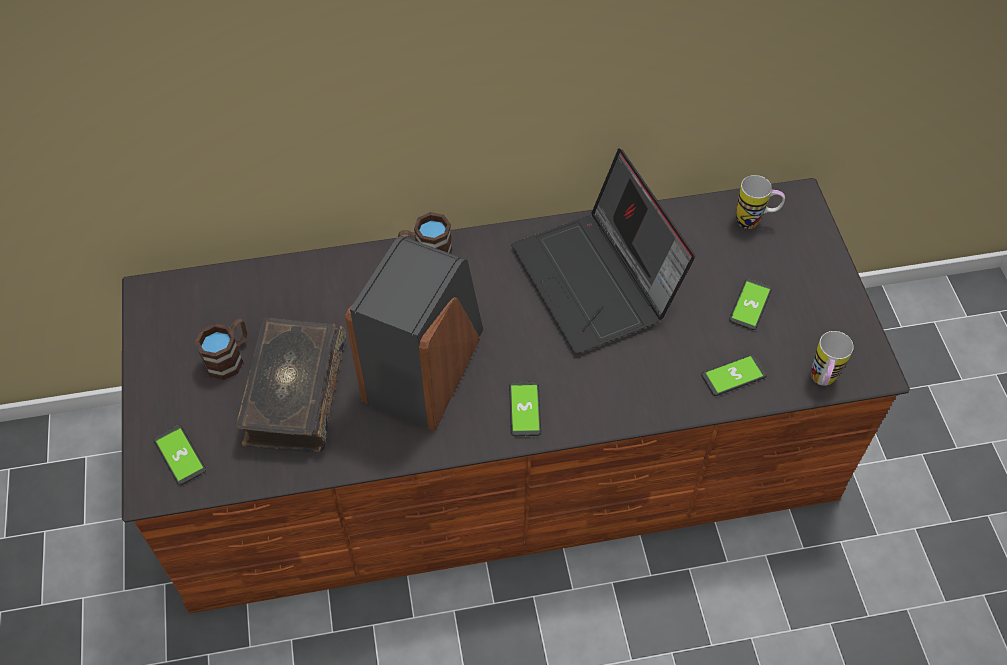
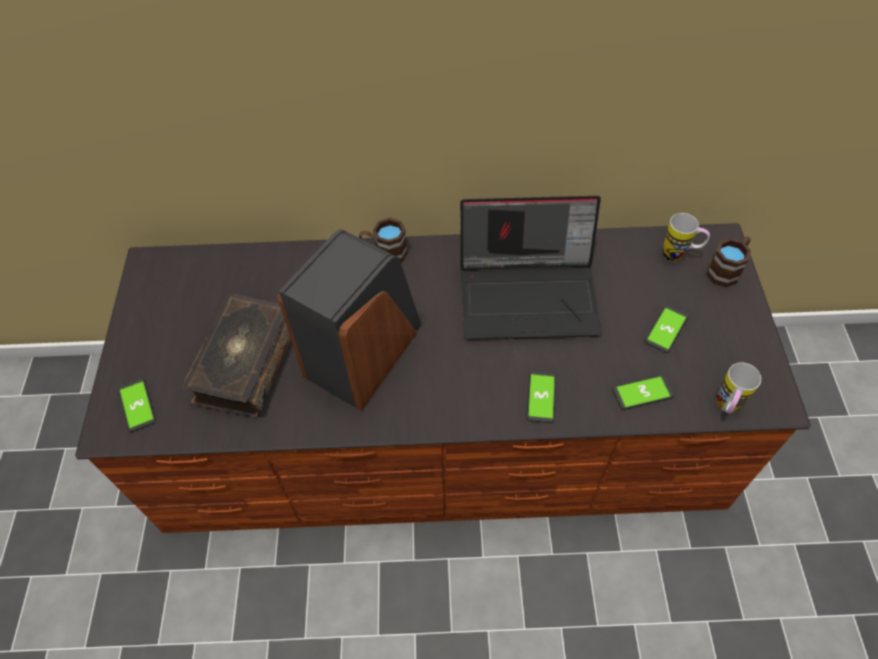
camera: 10 degrees right, 0 degrees up
brown mug [195,318,247,380] -> brown mug moved to [706,236,751,287]
phone [509,382,541,436] -> phone moved to [527,371,556,423]
laptop [511,148,695,353] -> laptop turned 75 degrees counterclockwise [460,196,602,340]

